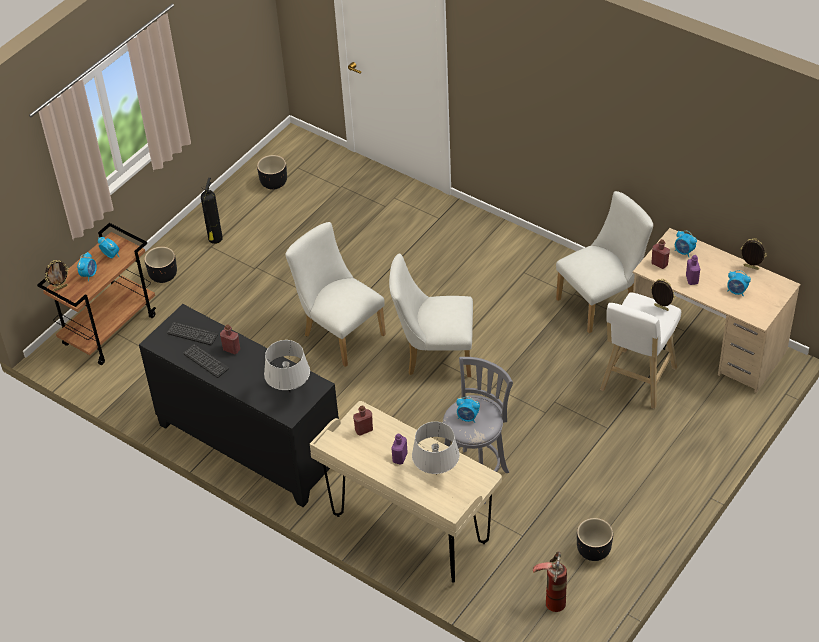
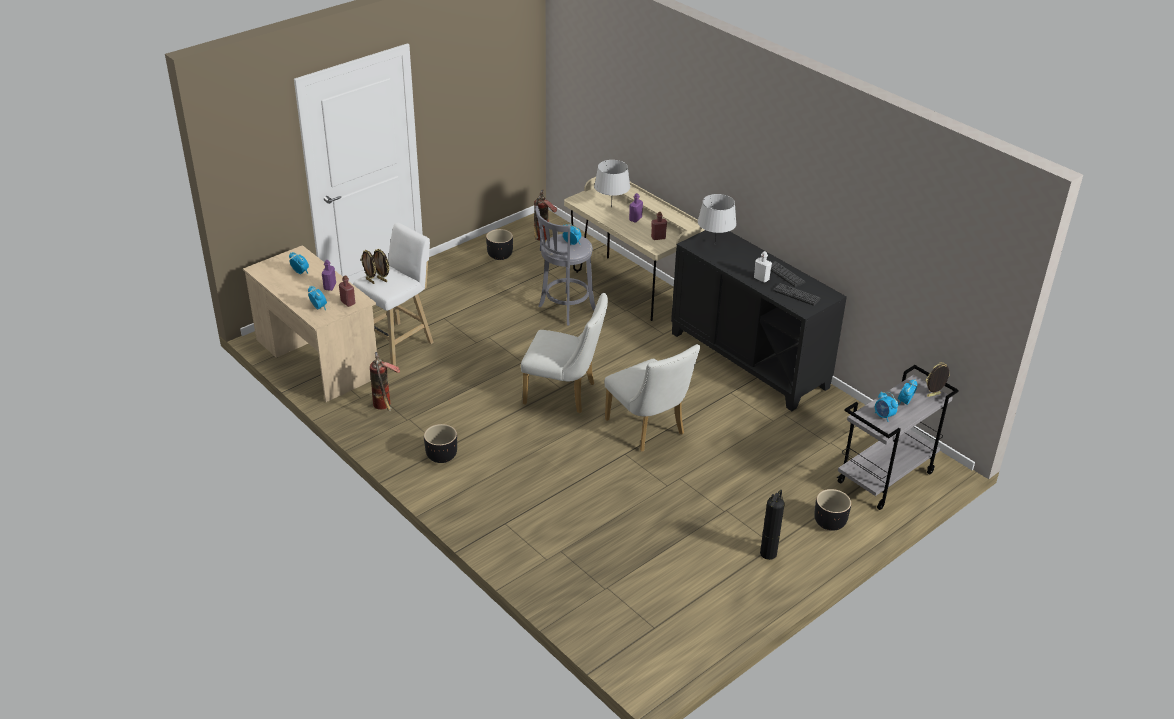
camera: 170 degrees left, 10 degrees down
brown cart [37,223,156,365] -> grey cart [837,365,959,510]
red bottle [220,324,240,355] -> white bottle [754,251,772,283]
black planter [257,155,287,190] -> black planter moved to [424,424,457,463]
white chair [556,191,653,333] -> fire extinguisher [370,352,400,412]
picture frame [741,238,767,270] -> picture frame moved to [373,249,389,283]

